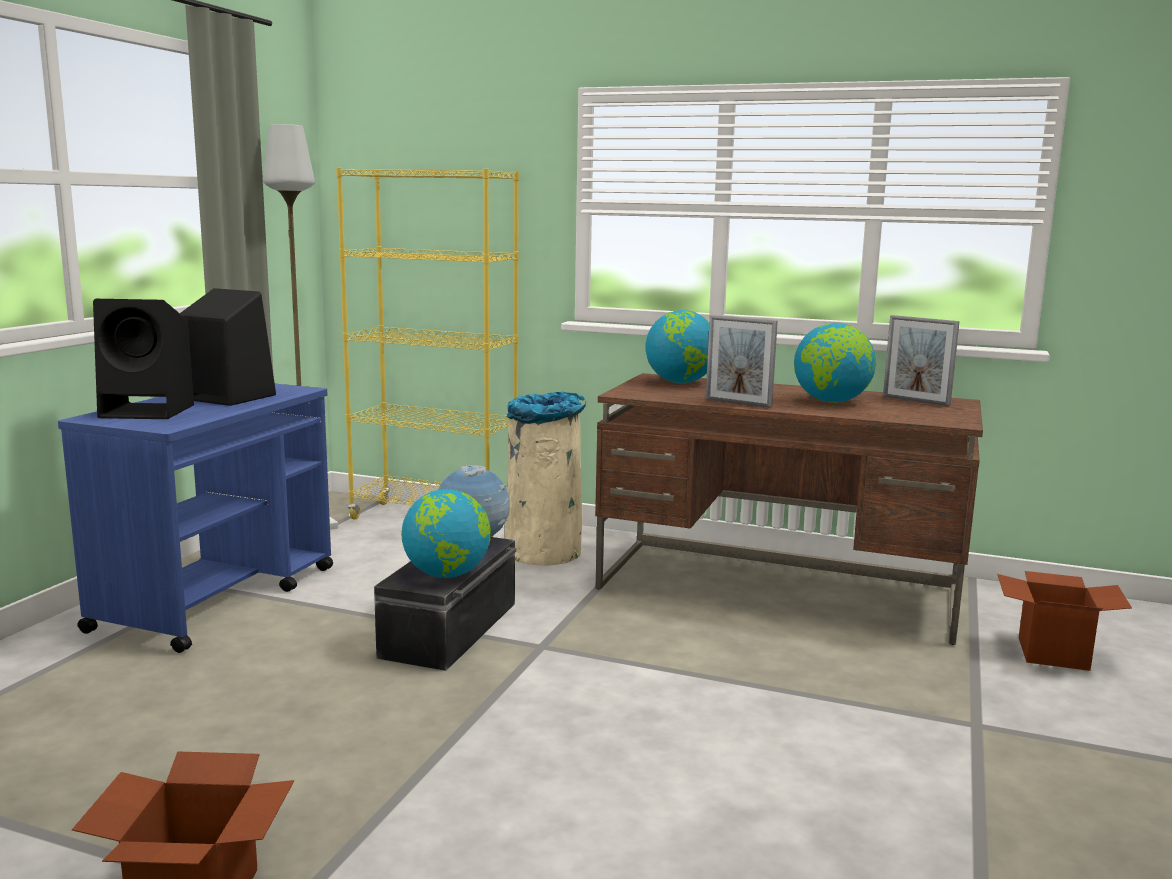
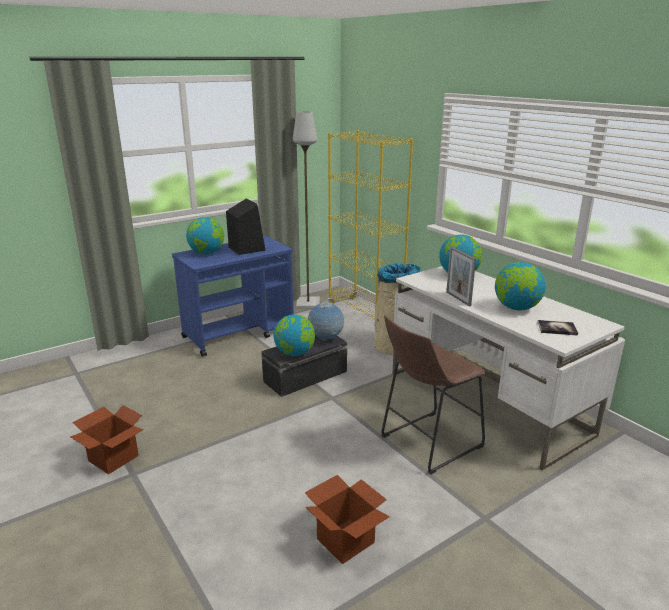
camera: 35 degrees right, 10 degrees up
black speaker [93,299,194,419] -> globe [186,217,224,255]
brown desk [595,373,983,645] -> white desk [392,266,625,470]
picture frame [883,315,960,406] -> none
cardboard box [997,571,1132,671] -> cardboard box moved to [305,475,390,564]
none -> brown stool [382,315,486,475]
none -> book [538,320,578,336]

